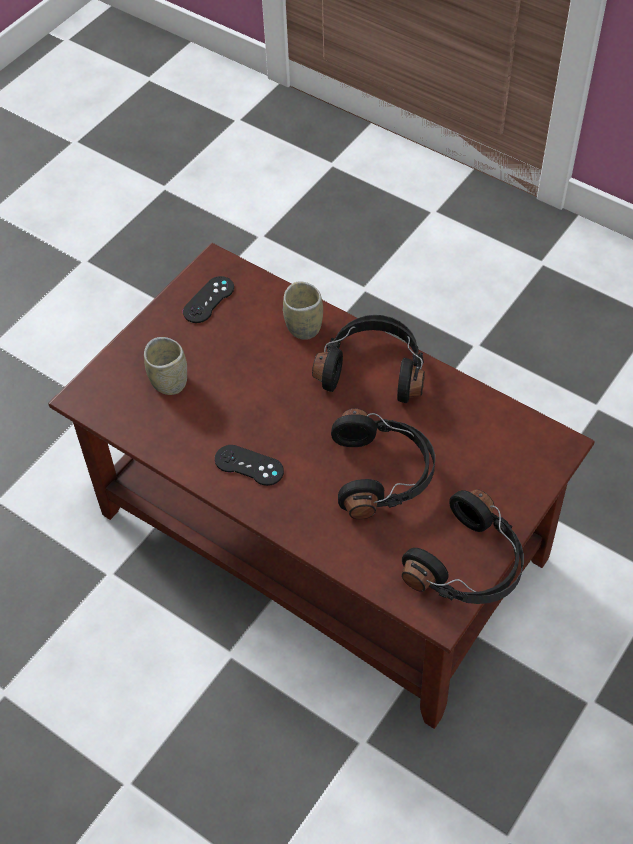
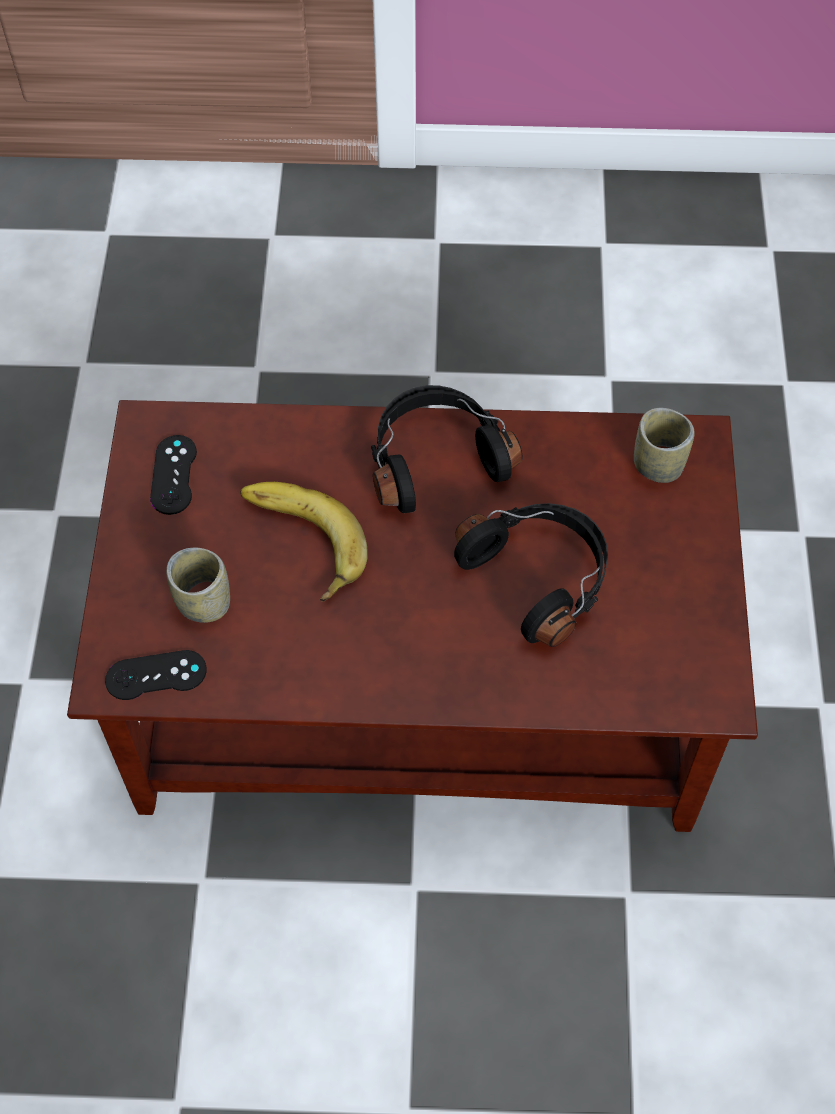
camera: 35 degrees left, 5 degrees up
black game controller [215,445,284,486] -> black game controller moved to [105,650,207,700]
cup [283,281,323,340] -> cup moved to [634,408,695,483]
black headphones [402,489,524,604] -> none
none -> banana [240,482,368,601]

